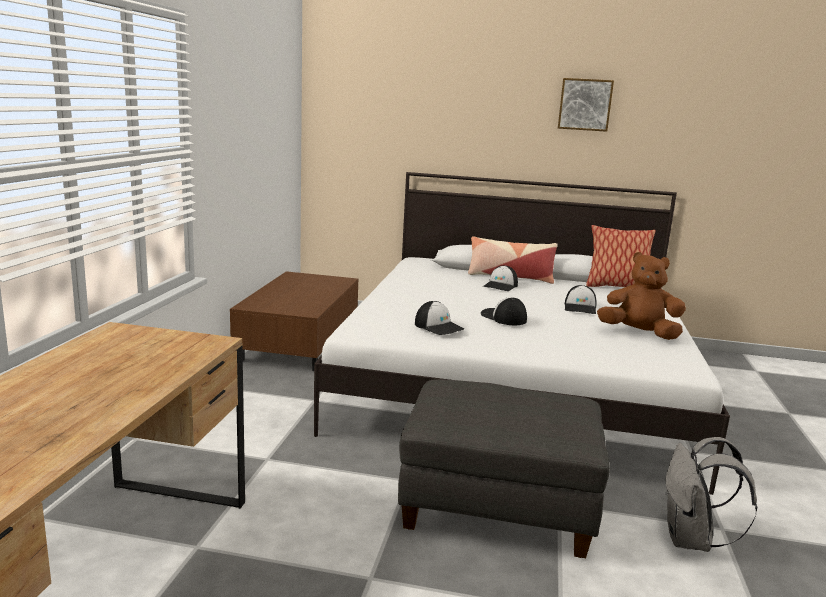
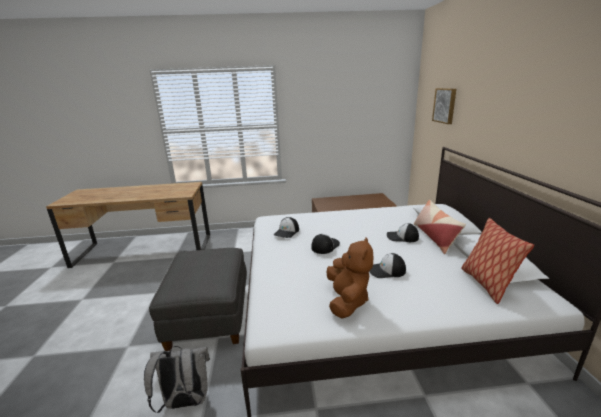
camera: 75 degrees right, 5 degrees up
picture [558,78,614,132] -> picture moved to [432,88,456,124]

